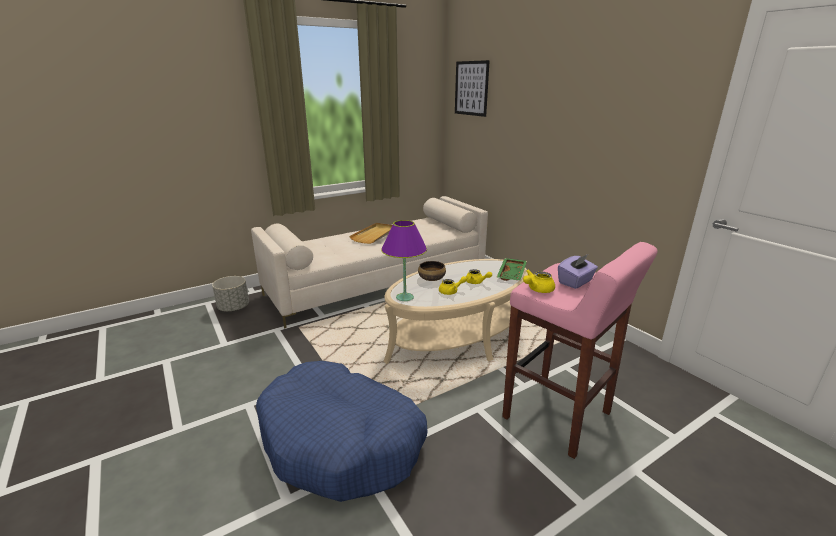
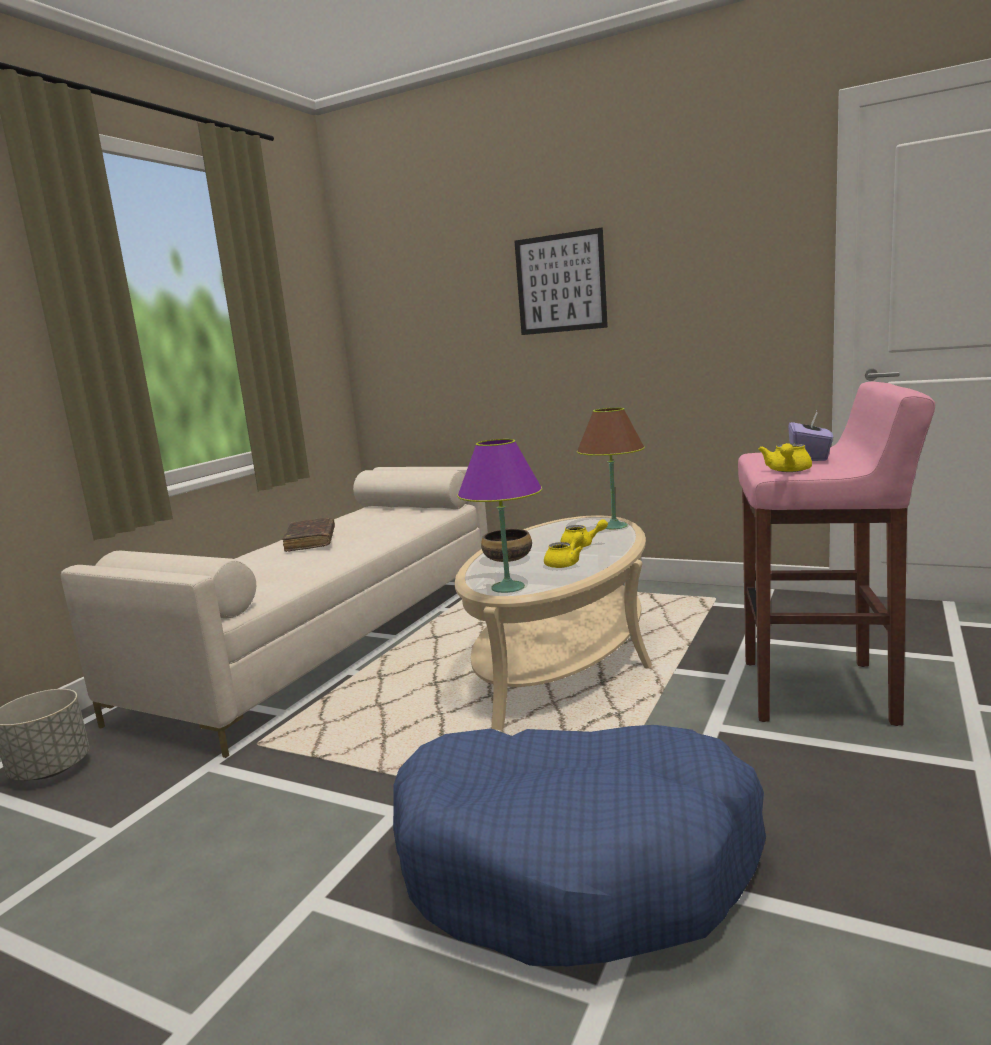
camera: 30 degrees left, 10 degrees down
beige tray [349,223,392,244] -> brown book [282,518,335,552]
picture [455,60,490,117] -> picture moved to [514,228,608,335]
green tray [497,258,527,281] -> brown table lamp [577,408,645,530]

